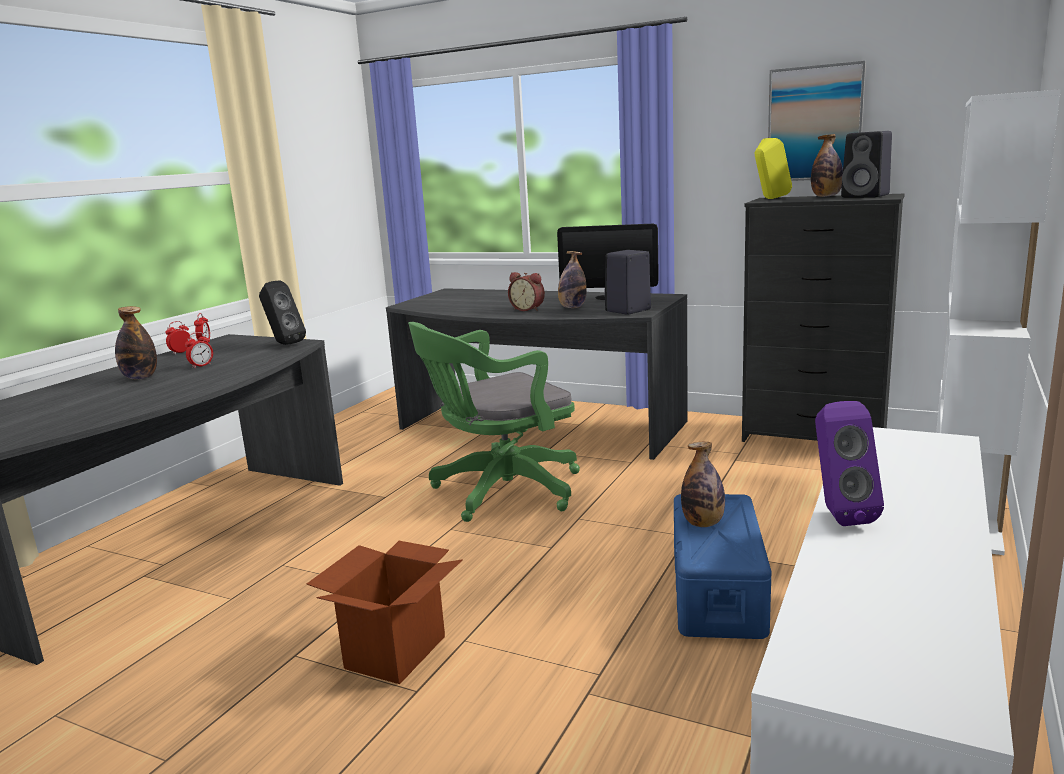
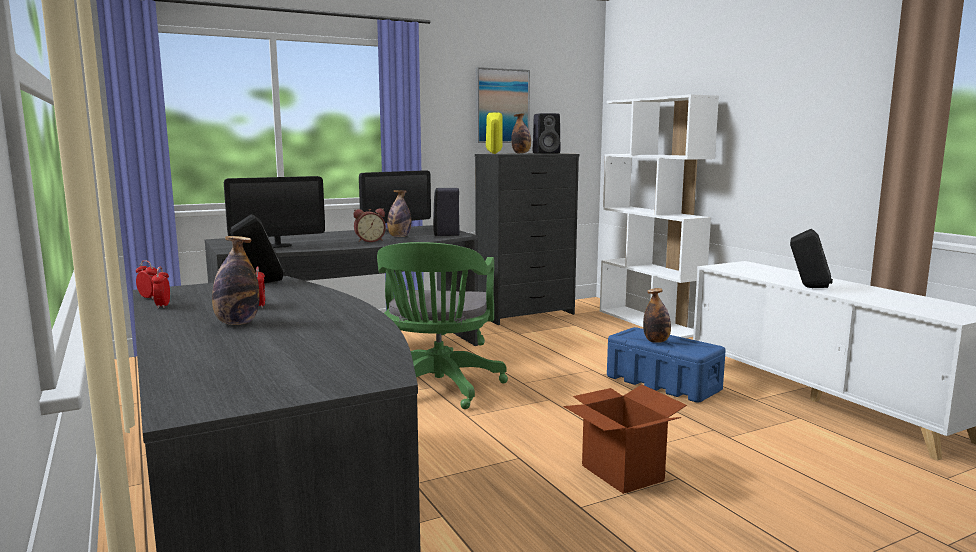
camera: 55 degrees left, 5 degrees down
purple speaker [815,401,884,526] -> black speaker [790,229,833,288]
none -> monitor [224,176,325,248]

